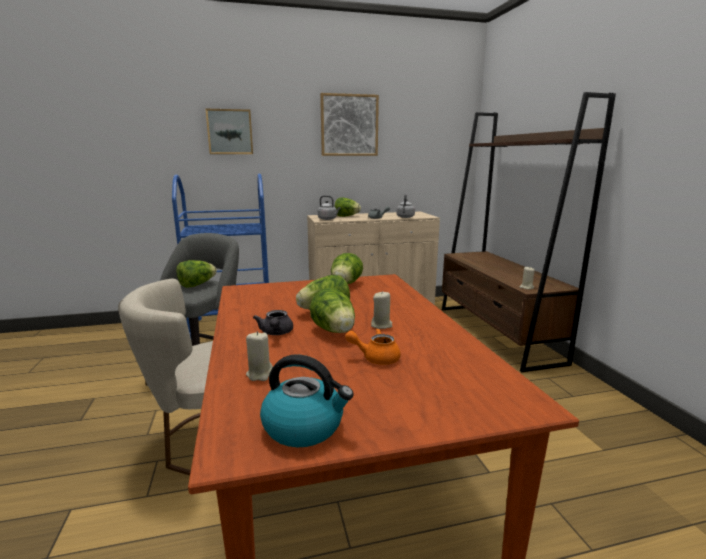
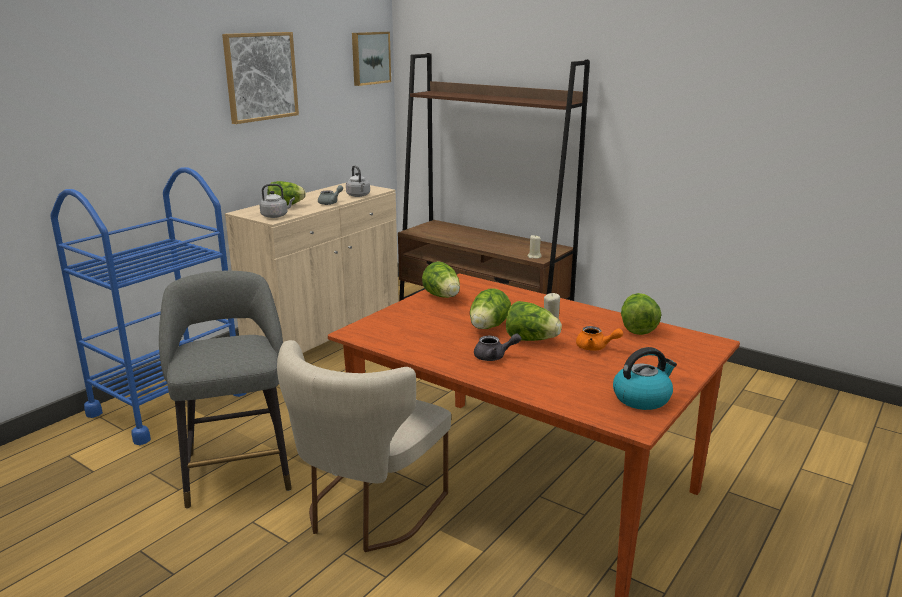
camera: 40 degrees left, 5 degrees up
lettuce [176,260,217,288] -> lettuce moved to [621,293,662,335]
picture [206,109,253,154] -> picture moved to [352,32,391,86]
beige candle [246,331,273,381] -> none
grey teapot [253,310,293,335] -> grey teapot turned 45 degrees counterclockwise [474,334,521,361]
orange teapot [345,328,401,365] -> orange teapot turned 120 degrees counterclockwise [576,326,623,351]

